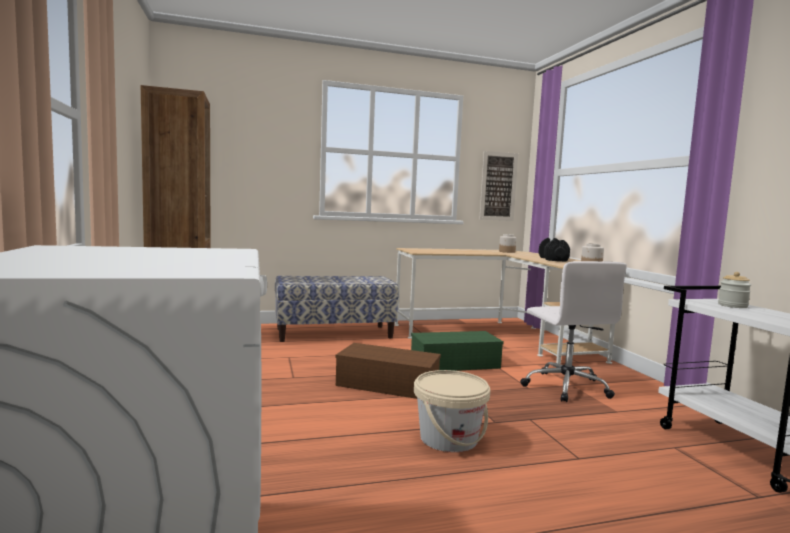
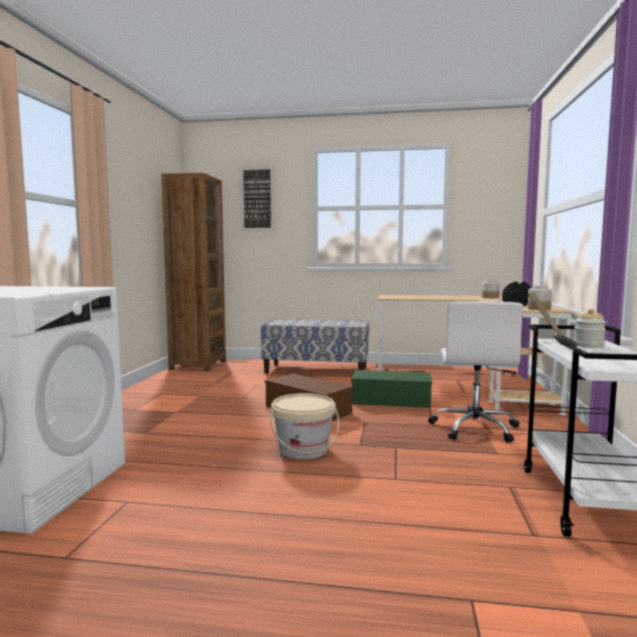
camera: 25 degrees right, 0 degrees up
picture [479,151,518,221] -> picture moved to [239,165,275,232]
none -> hammer [529,293,578,350]

